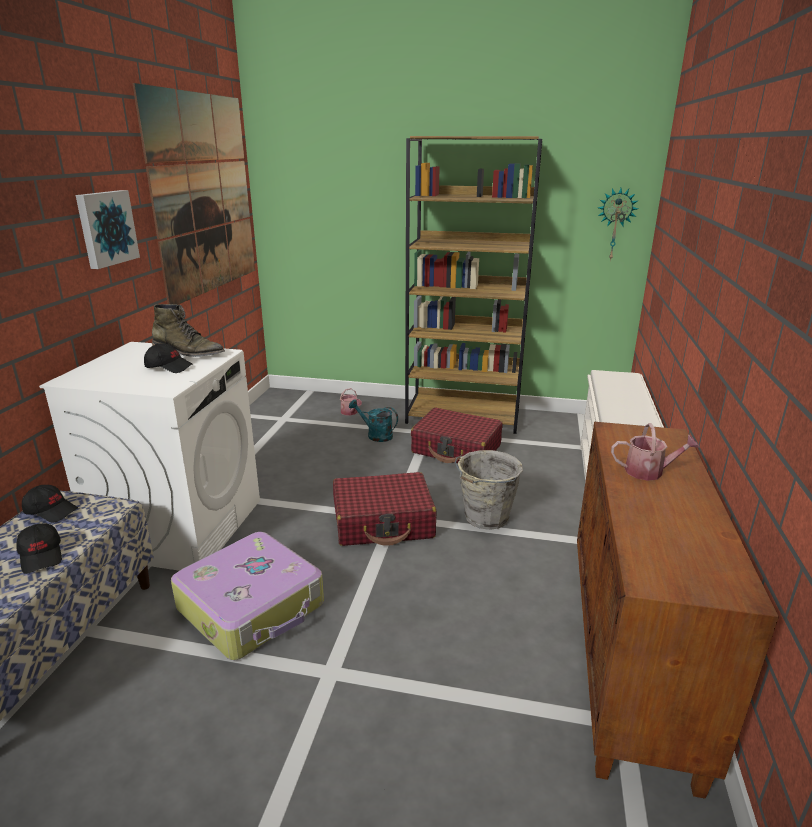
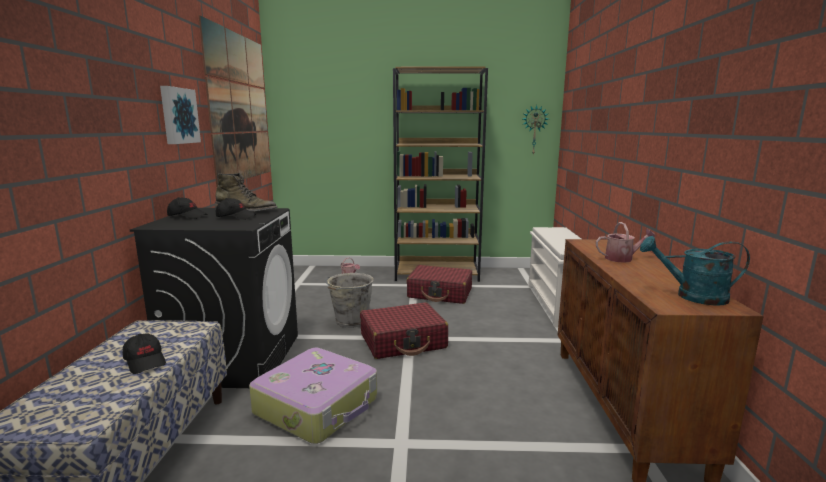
camera: 10 degrees left, 10 degrees down
black cap [22,485,78,522] -> black cap moved to [167,197,208,219]
white washing machine [39,342,260,571] -> black washing machine [130,208,298,388]
turquoise watering can [349,399,398,442] -> turquoise watering can moved to [640,236,750,306]
grey bucket [455,450,523,530] -> grey bucket moved to [325,273,374,328]

